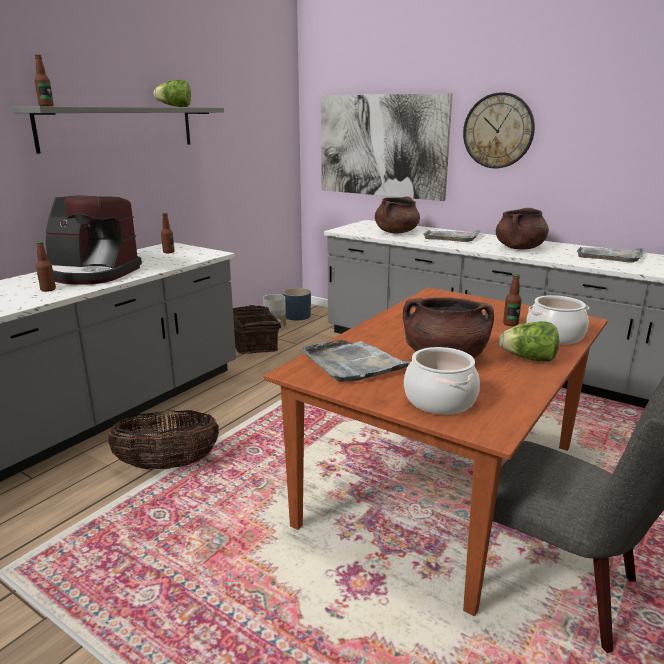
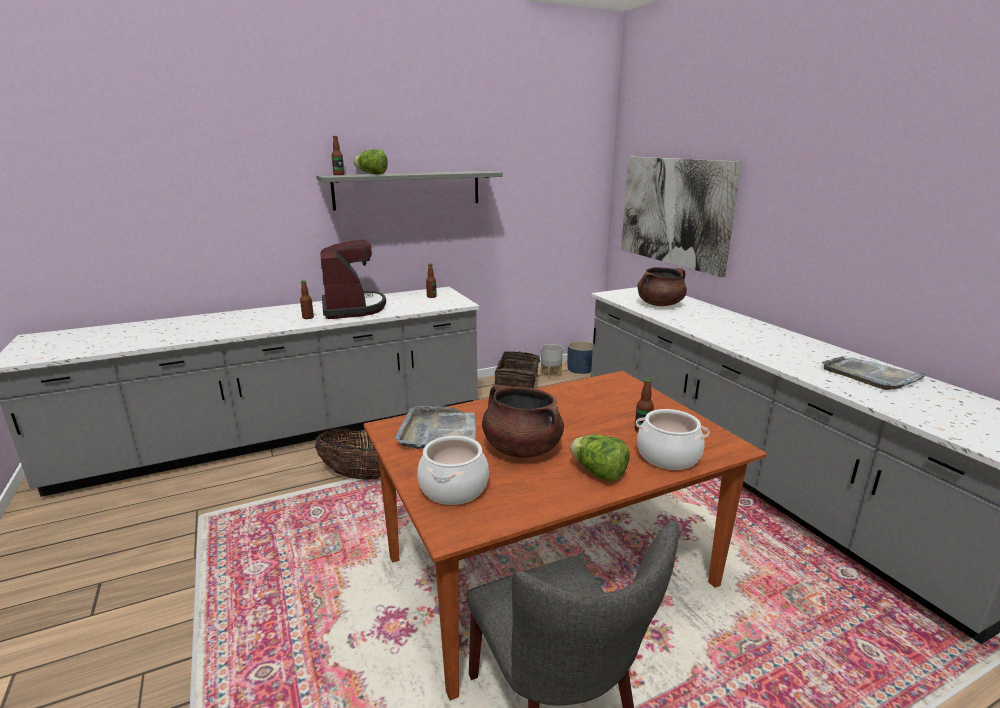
camera: 30 degrees right, 0 degrees up
coffee machine [46,195,142,285] -> coffee machine turned 150 degrees counterclockwise [320,240,386,319]
lettuce [154,80,191,107] -> lettuce moved to [354,149,388,174]
grey tray [423,230,481,242] -> none
wall clock [463,92,535,168] -> none
brown cooking pot [496,208,549,249] -> none

